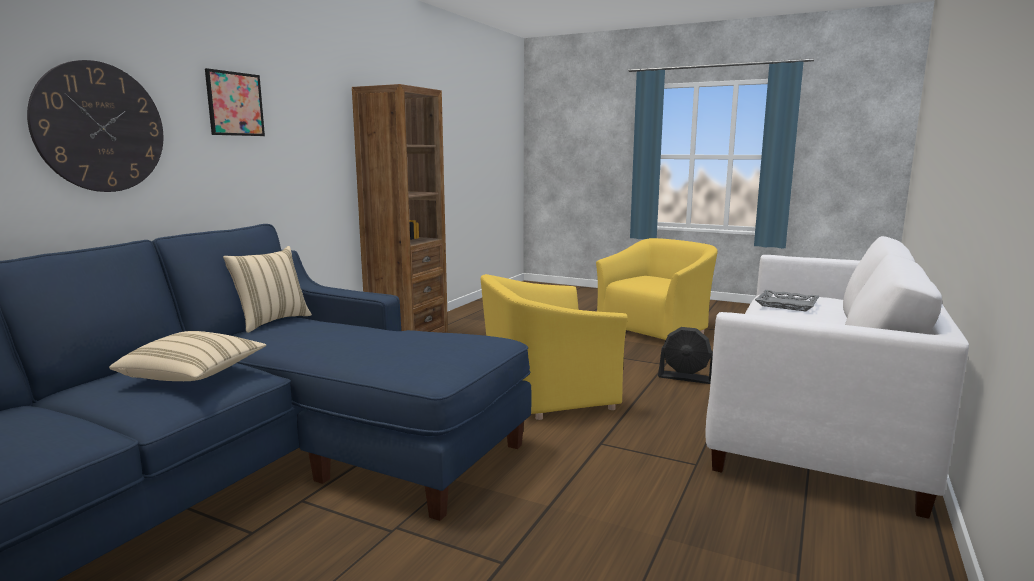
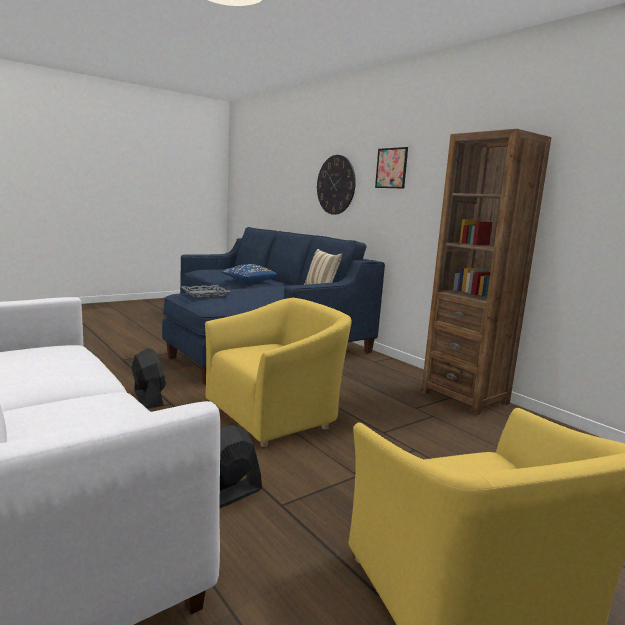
camera: 115 degrees right, 0 degrees up
beige pillow [109,331,266,381] -> blue pillow [221,264,277,282]
yellow armchair [481,274,627,420] -> yellow armchair turned 45 degrees clockwise [205,298,352,447]
grey tray [755,290,820,311] -> grey tray moved to [181,285,231,298]
none -> black fan [132,348,166,408]

